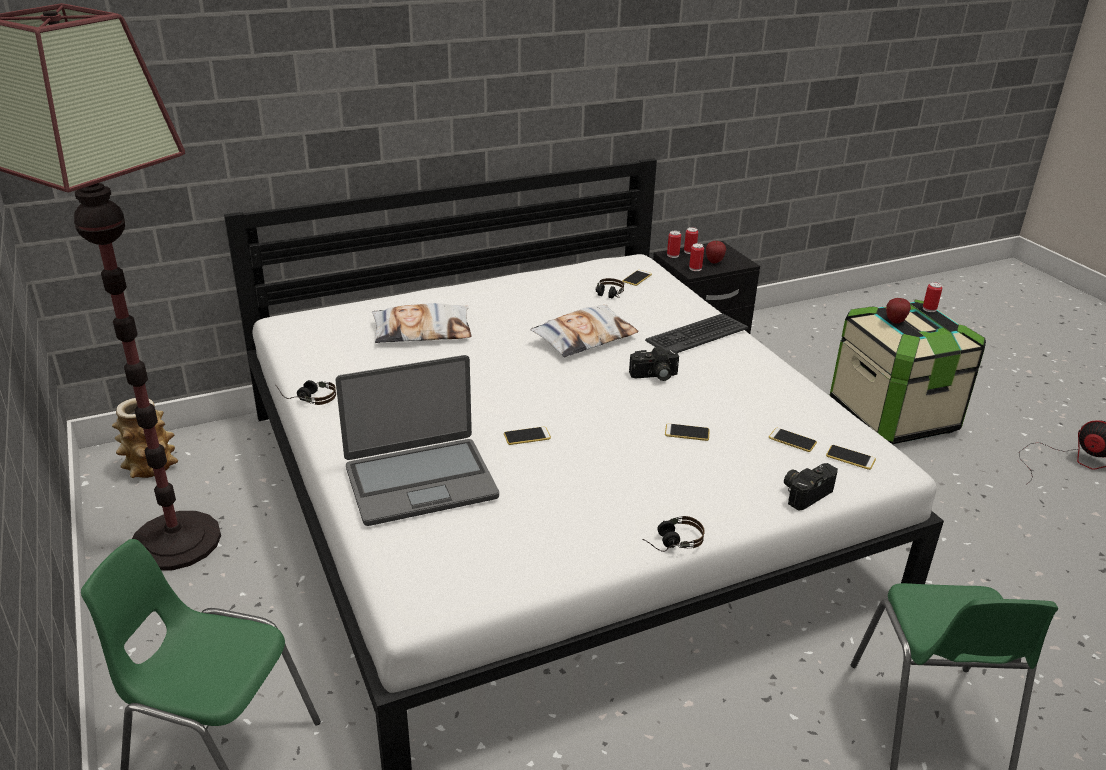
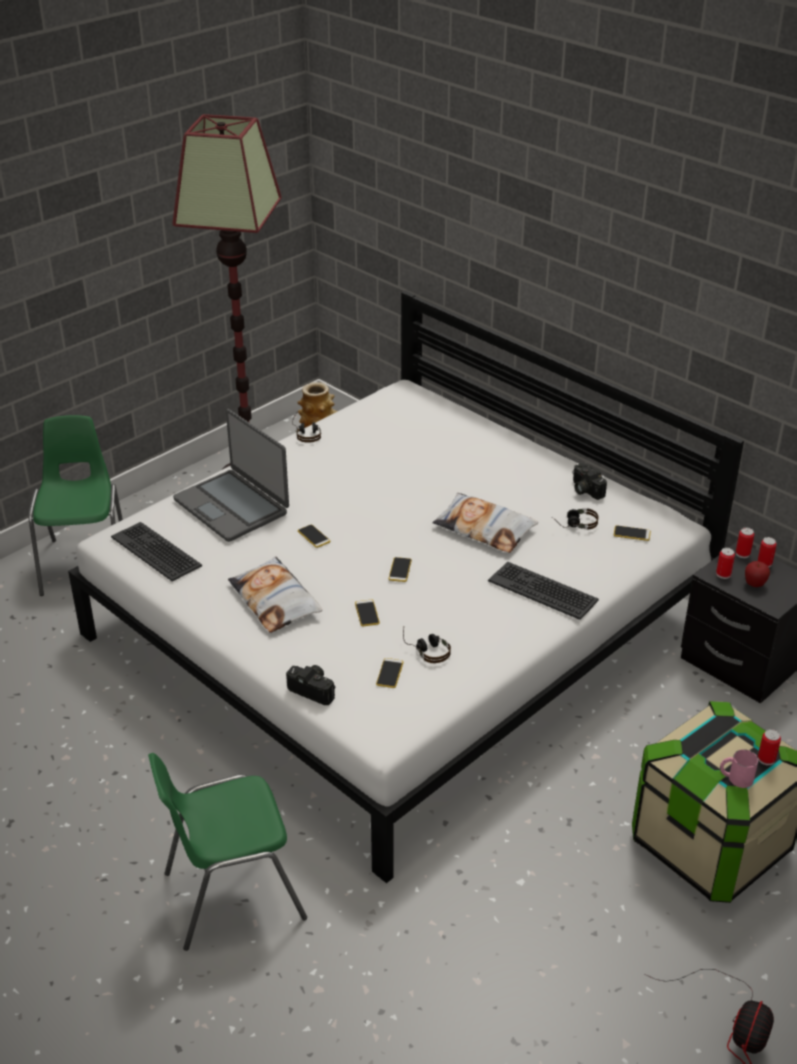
camera: 70 degrees right, 5 degrees up
pillow [372,303,471,343] -> pillow moved to [228,556,322,633]
camera [629,347,679,381] -> camera moved to [572,463,607,500]
headphones [642,516,705,552] -> headphones moved to [403,626,451,663]
phone [826,445,876,470] -> phone moved to [389,557,412,582]
apple [886,298,911,324] -> none
none -> keyboard [111,522,202,582]
none -> pink mug [720,749,759,788]

